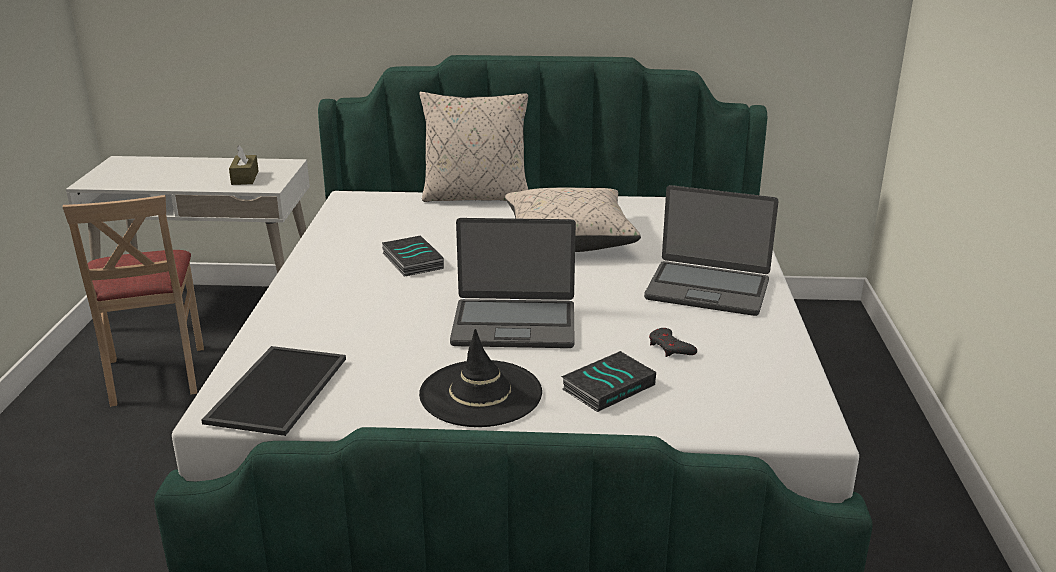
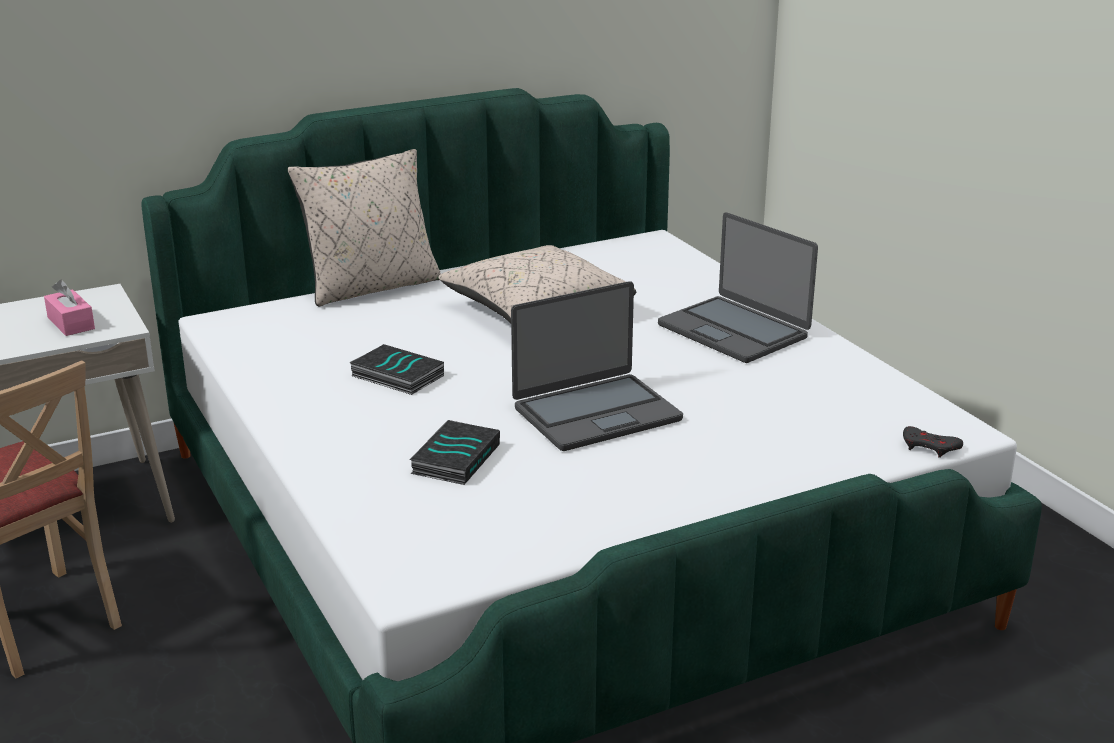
camera: 30 degrees left, 0 degrees up
tray [201,346,346,436] -> none
brown tissue box [229,145,259,185] -> pink tissue box [44,280,95,336]
black hat [419,329,542,427] -> none
book [561,351,656,412] -> book moved to [410,420,500,485]
laptop [644,185,779,316] -> laptop turned 60 degrees clockwise [658,212,818,363]
grey game controller [649,328,697,357] -> grey game controller moved to [903,426,963,458]

